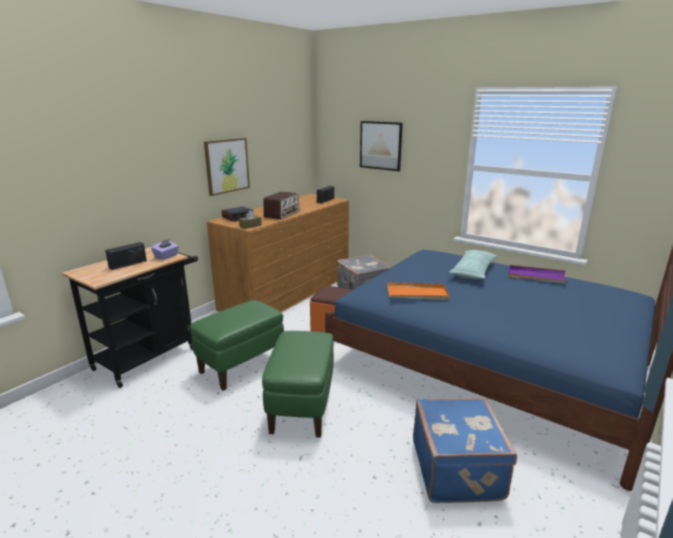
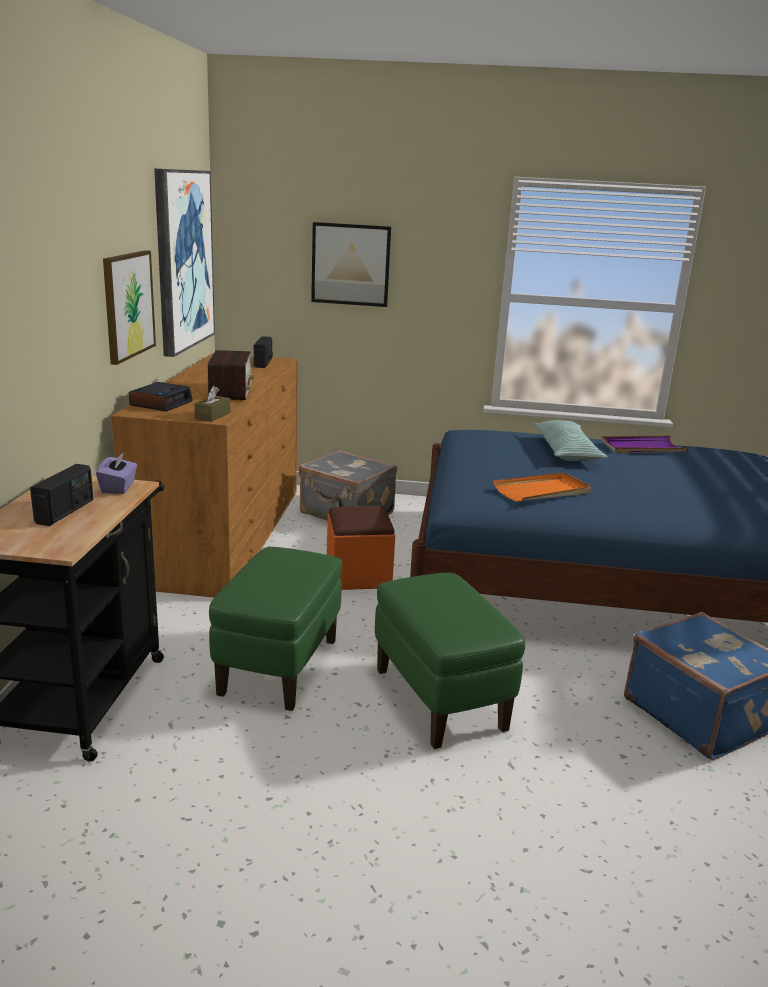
camera: 30 degrees left, 0 degrees up
none -> picture [154,168,215,357]

